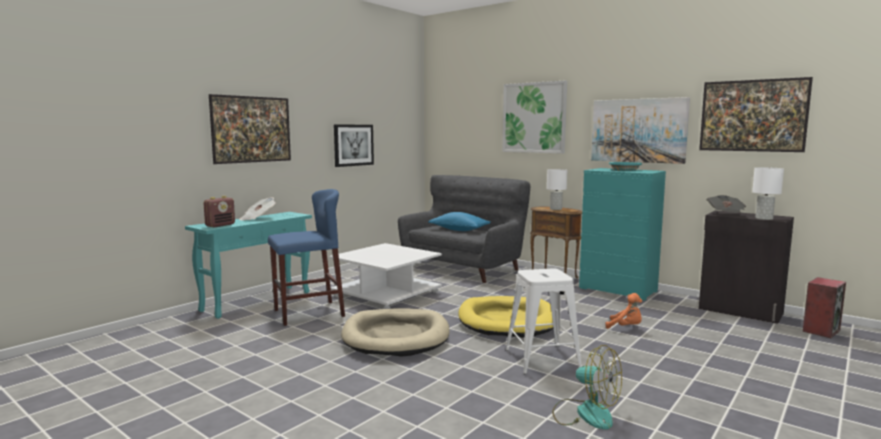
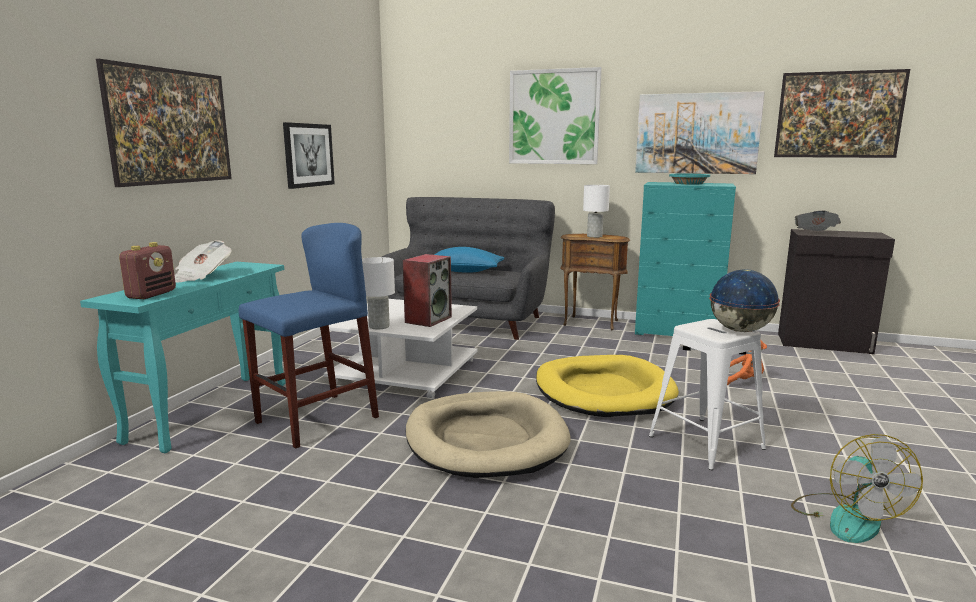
camera: 20 degrees left, 5 degrees up
fan [552,345,622,430] -> fan turned 75 degrees clockwise [791,434,923,543]
white table lamp [752,167,784,220] -> white table lamp moved to [362,257,395,329]
speaker [803,277,846,338] -> speaker moved to [403,254,452,327]
none -> globe [709,269,780,332]

